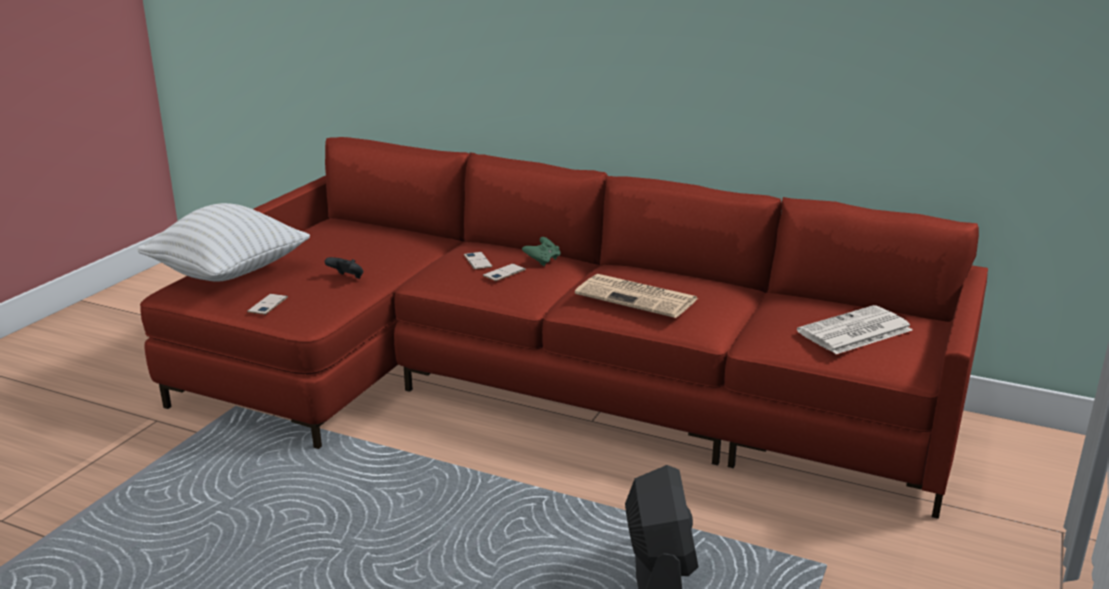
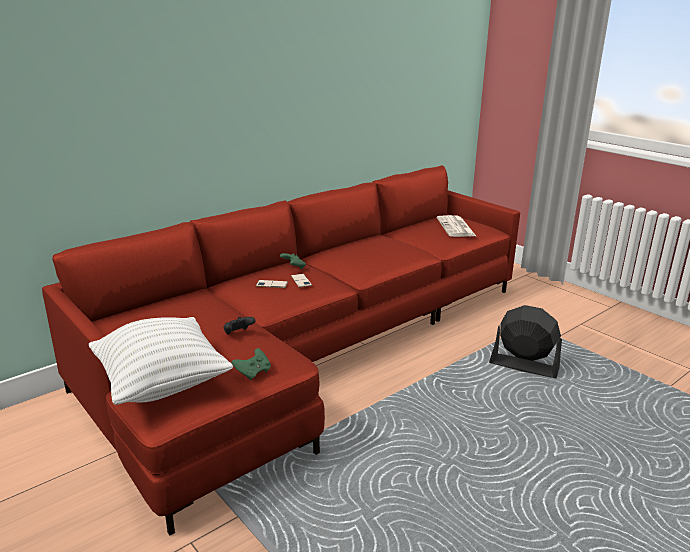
camera: 65 degrees left, 0 degrees up
phone [247,294,288,315] -> green game controller [232,348,271,380]
newspaper [575,274,698,318] -> none

